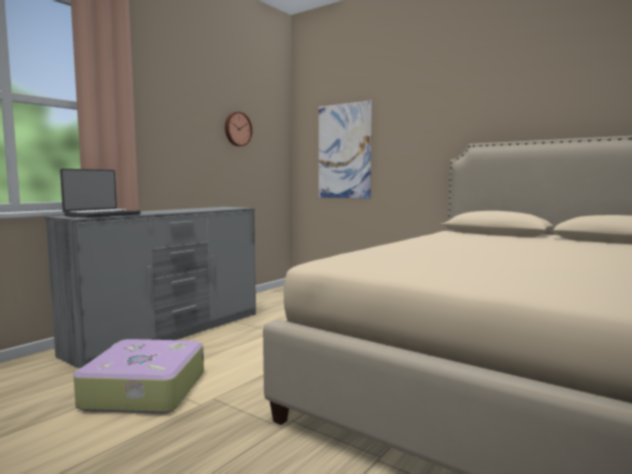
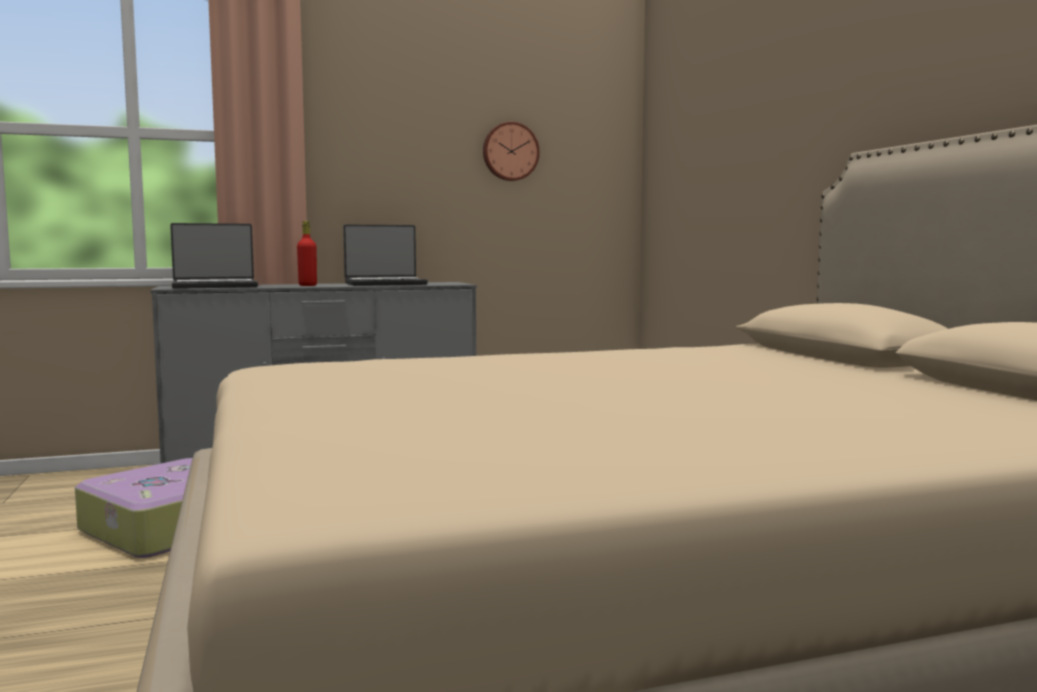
camera: 35 degrees right, 0 degrees up
picture [319,100,372,199] -> none
none -> red bottle [297,221,317,286]
none -> laptop [343,225,428,286]

